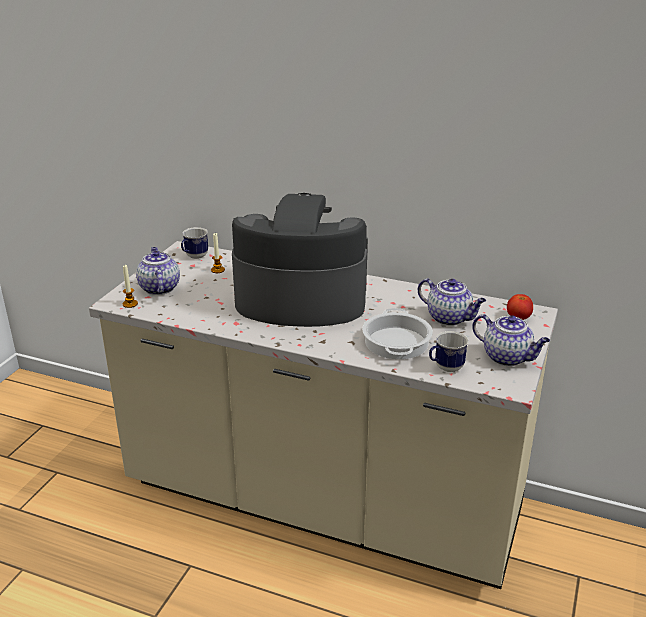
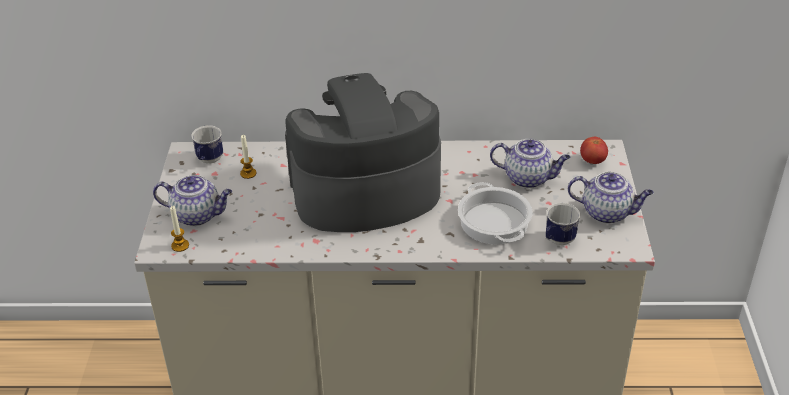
camera: 20 degrees left, 10 degrees up
teapot [136,247,180,295] -> teapot turned 135 degrees clockwise [153,175,232,226]

